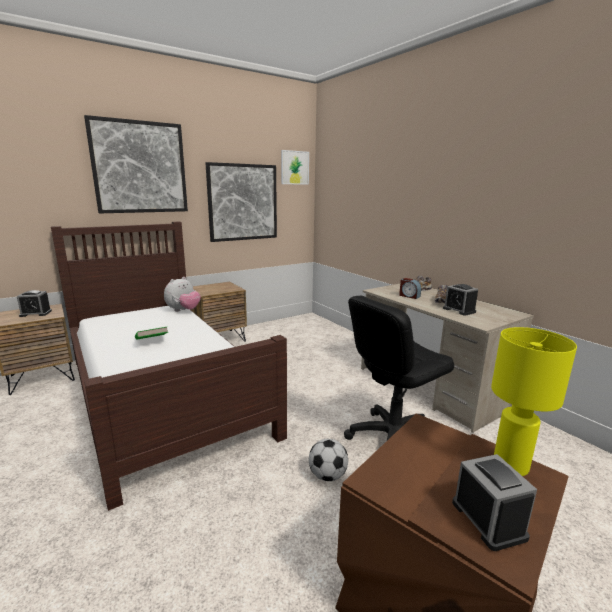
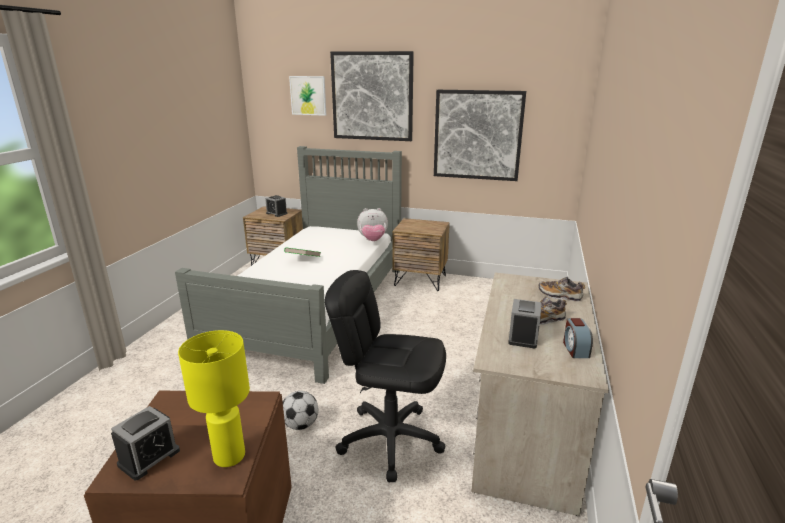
camera: 50 degrees right, 5 degrees up
brown bed [51,221,287,511] -> grey bed [175,146,402,384]
picture [281,150,309,185] -> picture moved to [289,76,326,116]
alarm clock [399,278,421,299] -> alarm clock moved to [563,318,593,358]

